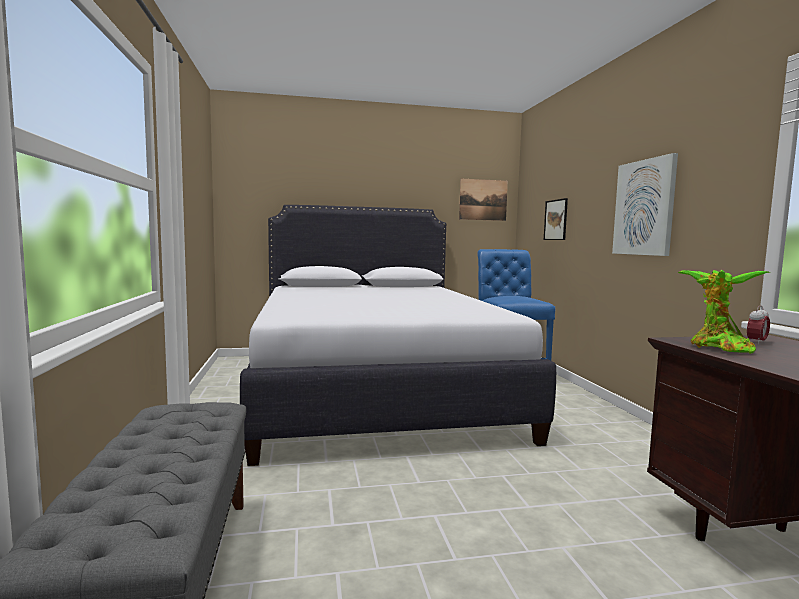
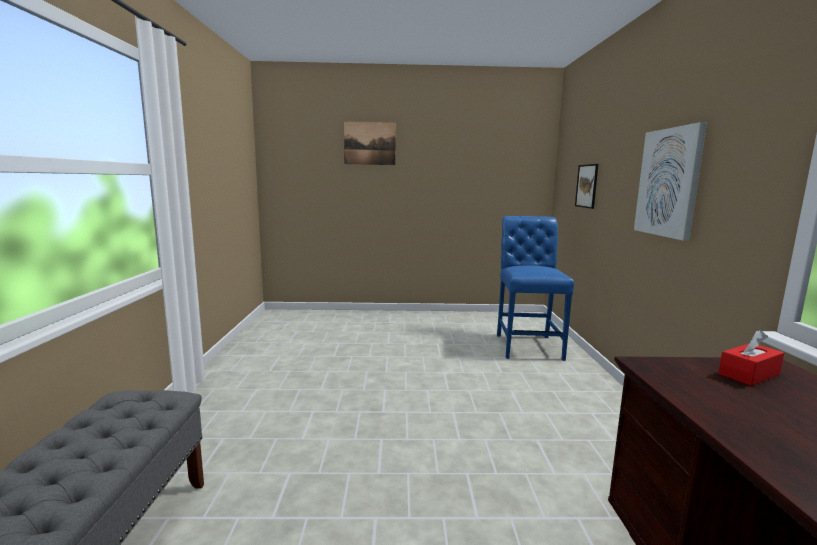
camera: 10 degrees right, 5 degrees up
white bed [240,205,556,466] -> none
picture [459,179,508,221] -> picture moved to [344,121,396,165]
potted plant [678,270,770,354] -> none
alarm clock [747,306,770,345] -> red tissue box [718,330,784,386]

